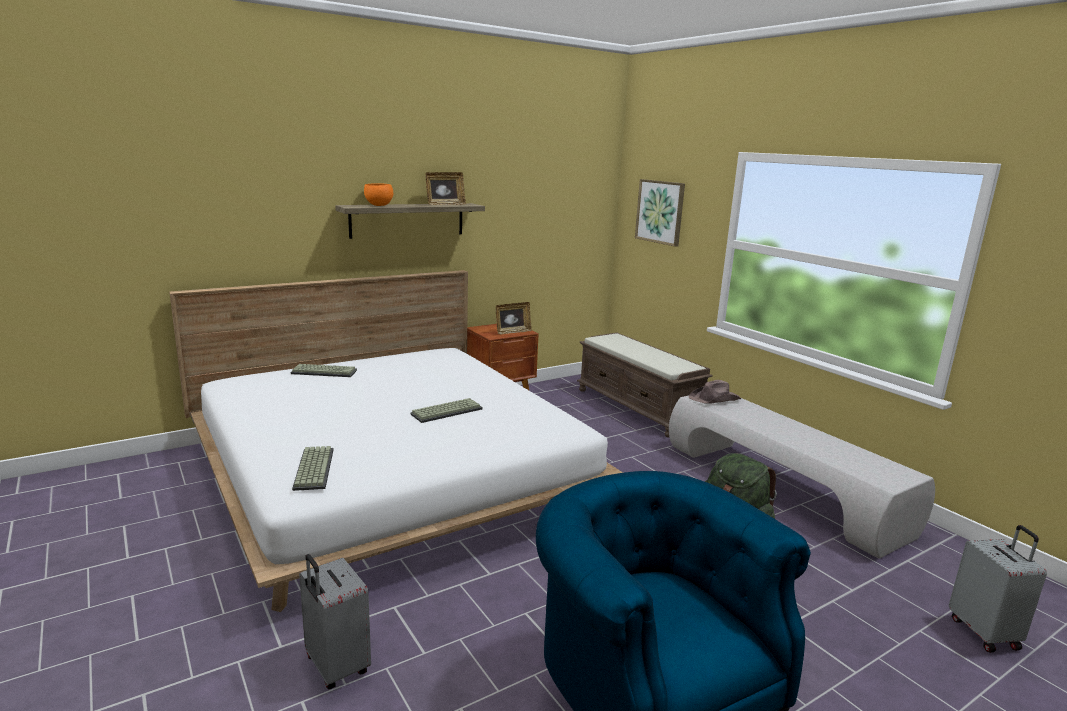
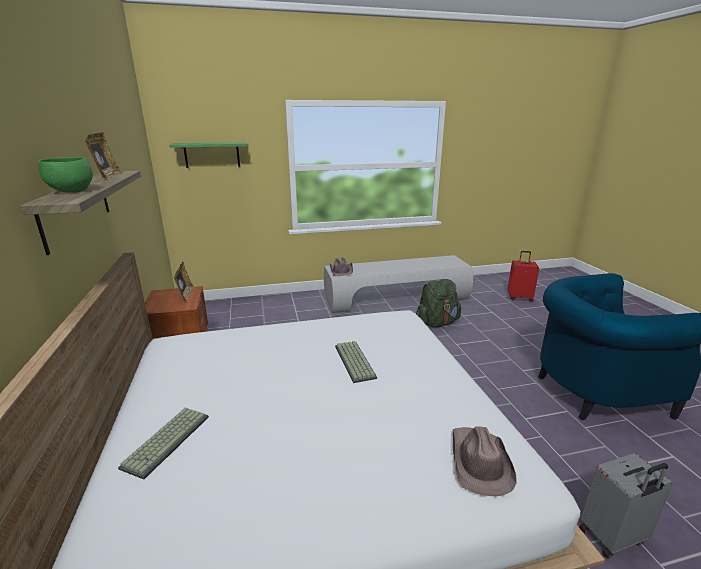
camera: 70 degrees left, 5 degrees up
keyboard [292,446,333,491] -> brown hat [453,426,517,496]
orange bowl [364,183,393,206] -> green bowl [38,157,93,193]
brown bench [577,333,713,438] -> none
picture [635,179,685,247] -> green shelf [169,142,247,168]
grey suitcase [949,525,1047,653] -> red suitcase [507,251,539,302]

